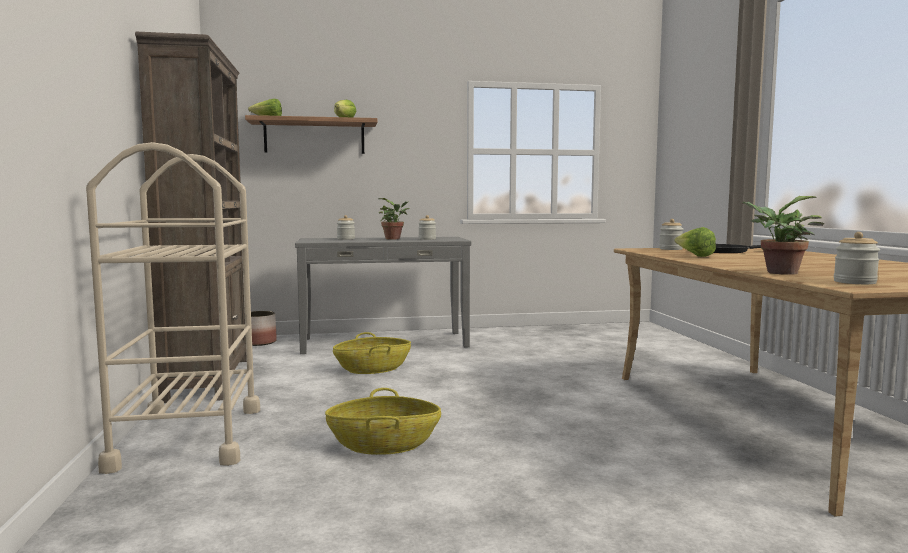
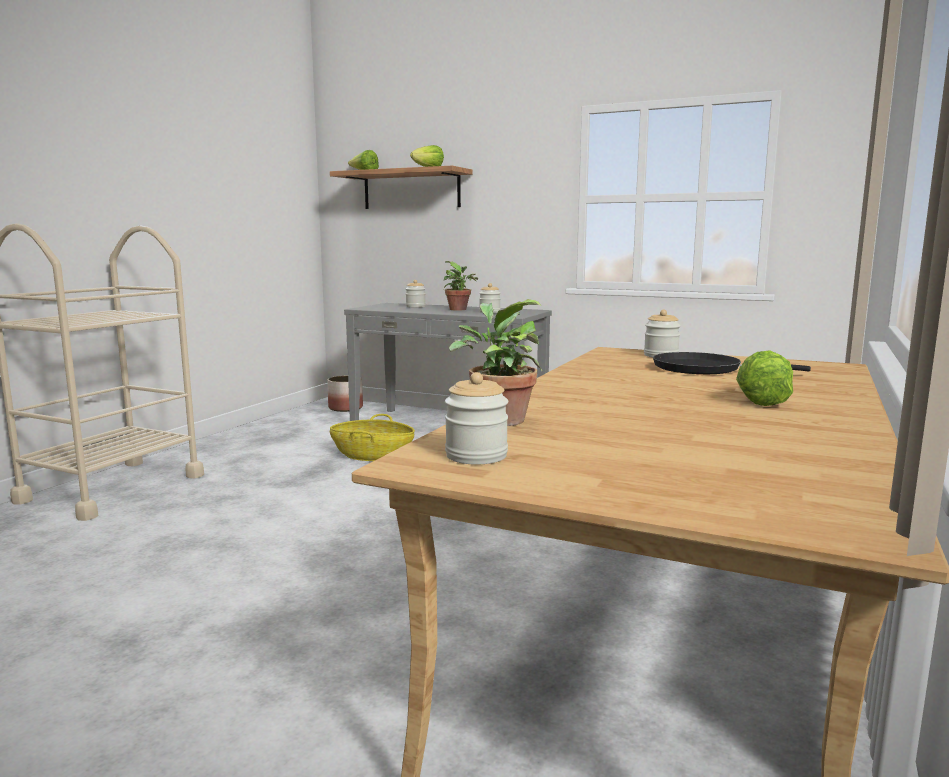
camera: 35 degrees right, 5 degrees up
brown bookcase [135,32,247,403] -> none
basket [325,388,441,455] -> none
lettuce [674,227,716,257] -> lettuce moved to [736,350,793,406]

